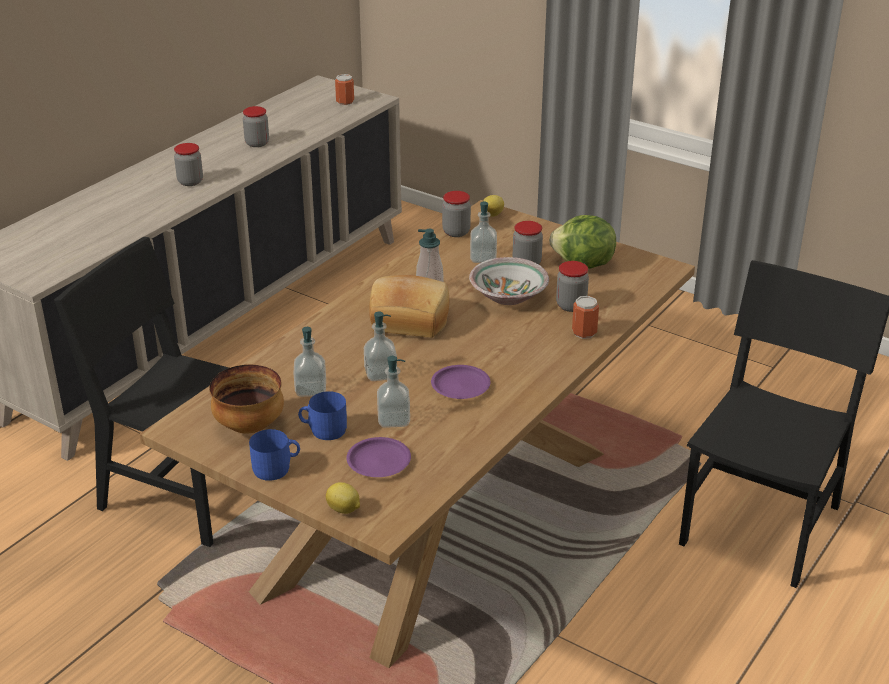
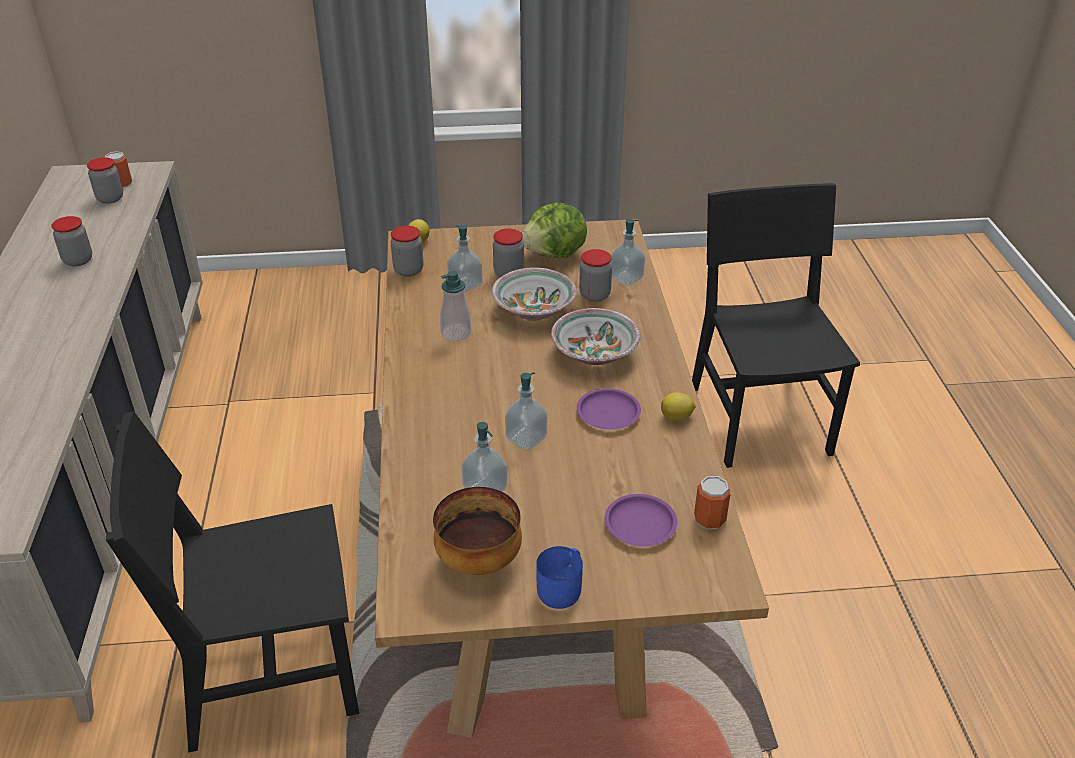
camera: 40 degrees left, 5 degrees up
jar [174,143,203,186] -> jar moved to [87,157,123,204]
blue mug [298,391,347,440] -> none
lemon [326,482,360,514] -> lemon moved to [661,392,696,421]
bread [369,275,449,338] -> none
soap dispenser [377,356,410,428] -> soap dispenser moved to [611,219,645,286]
can [572,296,599,339] -> can moved to [694,476,731,529]
none -> bowl [551,308,641,365]

